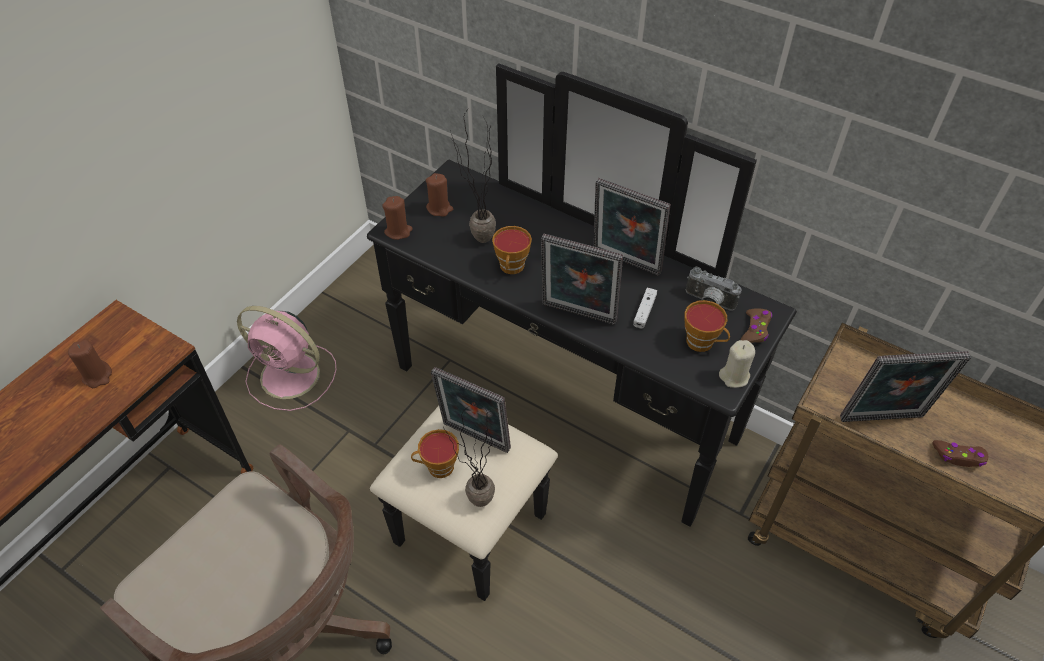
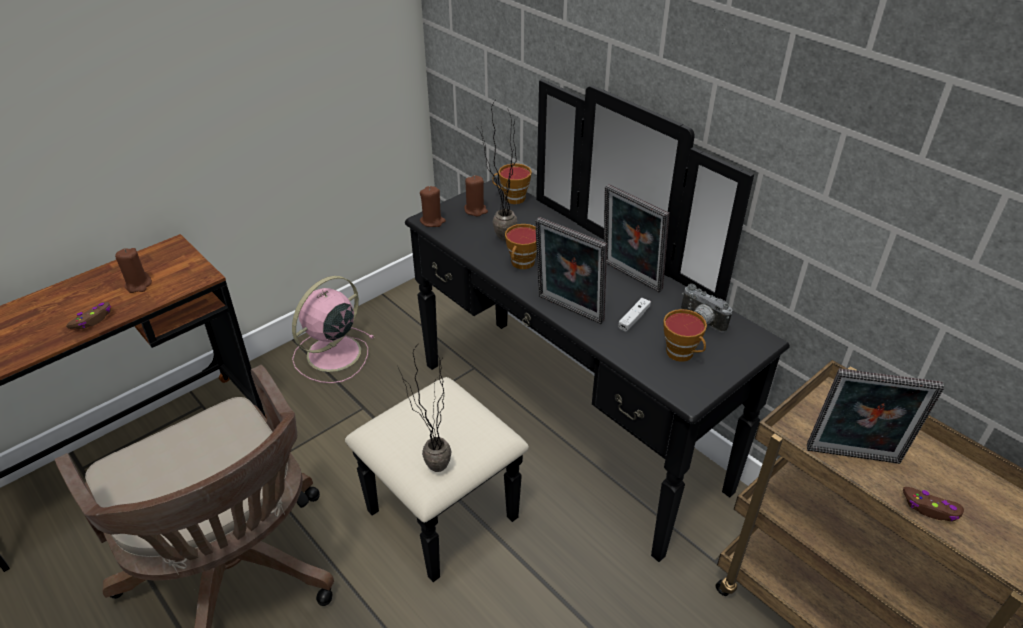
camera: 15 degrees right, 10 degrees down
pink fan [237,306,337,411] -> pink fan turned 90 degrees clockwise [292,276,375,383]
cup [411,429,459,478] -> cup moved to [492,163,532,204]
picture frame [431,367,511,453] -> none
beige candle [719,340,755,388] -> none
brown game controller [740,308,772,343] -> brown game controller moved to [66,302,111,329]

